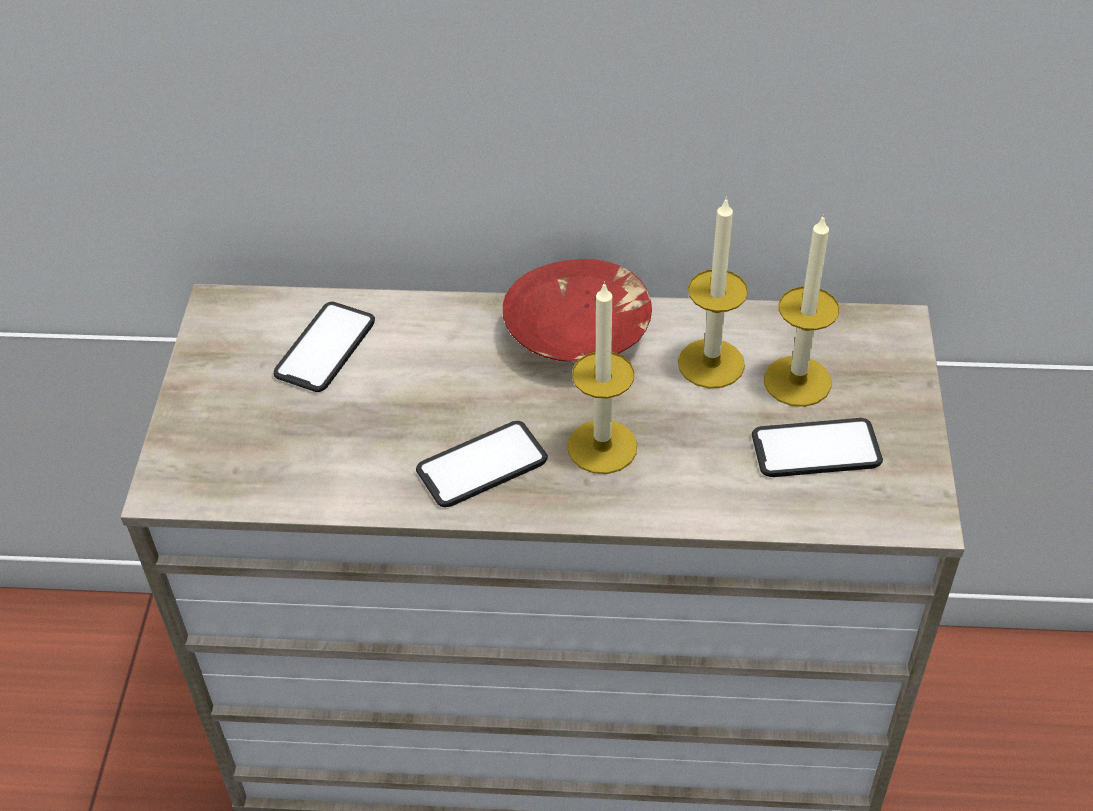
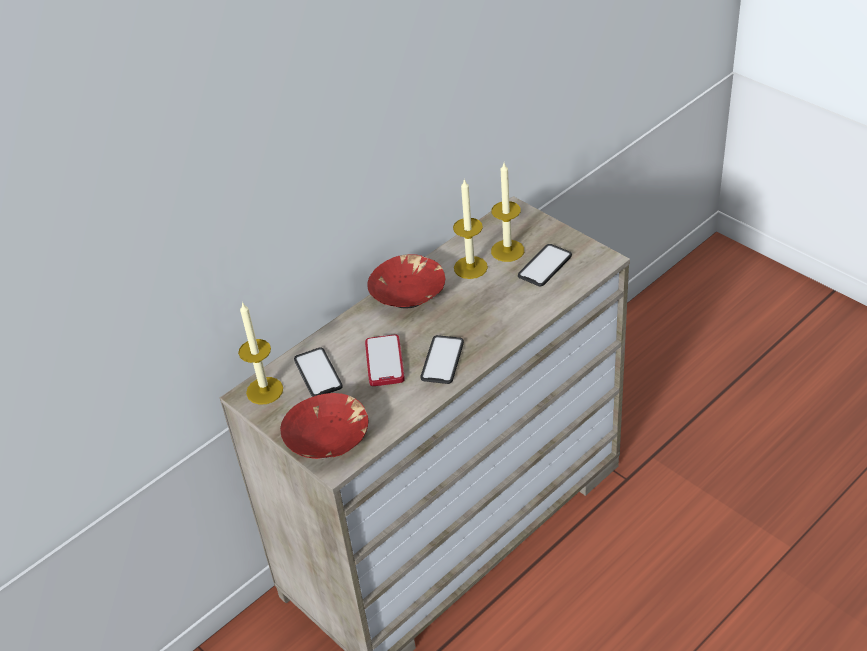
camera: 45 degrees left, 5 degrees down
candle [568,281,637,474] -> candle moved to [238,302,283,404]
none -> red bowl [280,393,369,459]
none -> phone [365,334,405,386]

